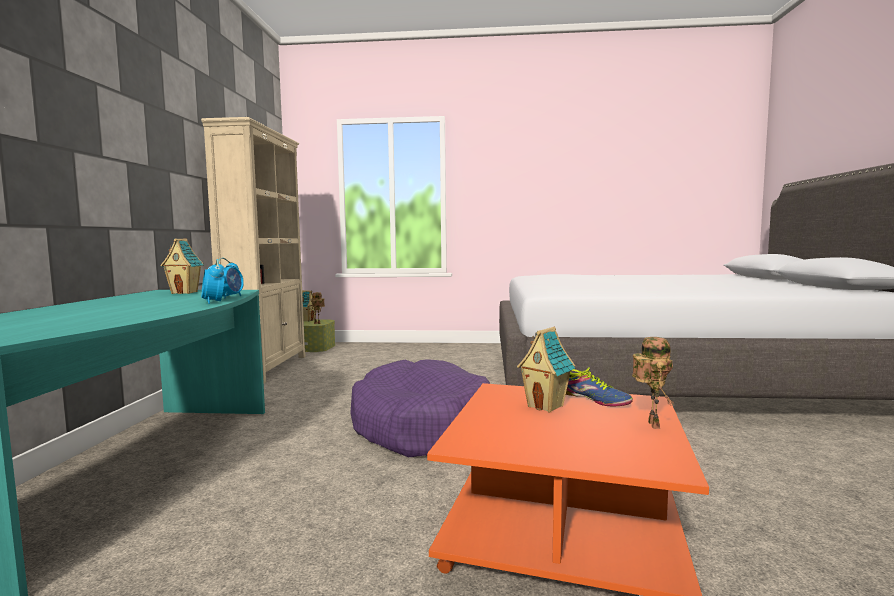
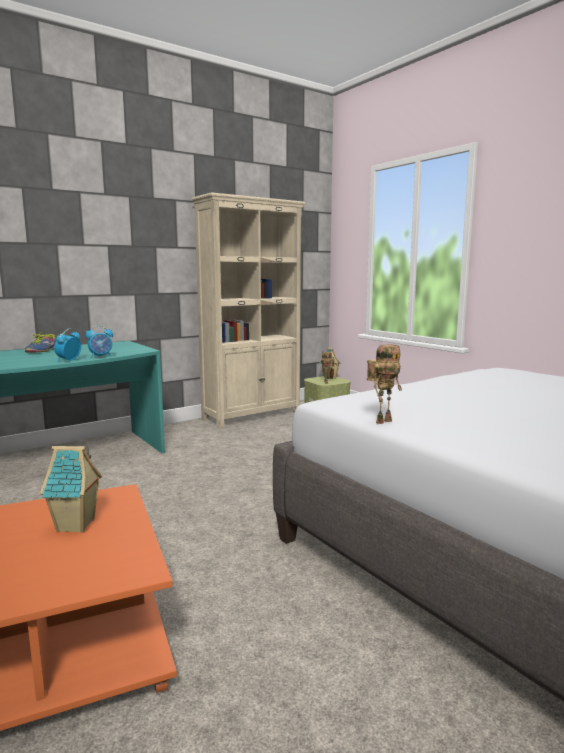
camera: 50 degrees right, 5 degrees up
toy house [160,239,204,294] -> none
purple dog bed [350,359,490,457] -> none
shoe [566,367,633,406] -> shoe moved to [25,332,56,353]
toy robot [632,337,673,429] -> toy robot moved to [367,344,402,424]

